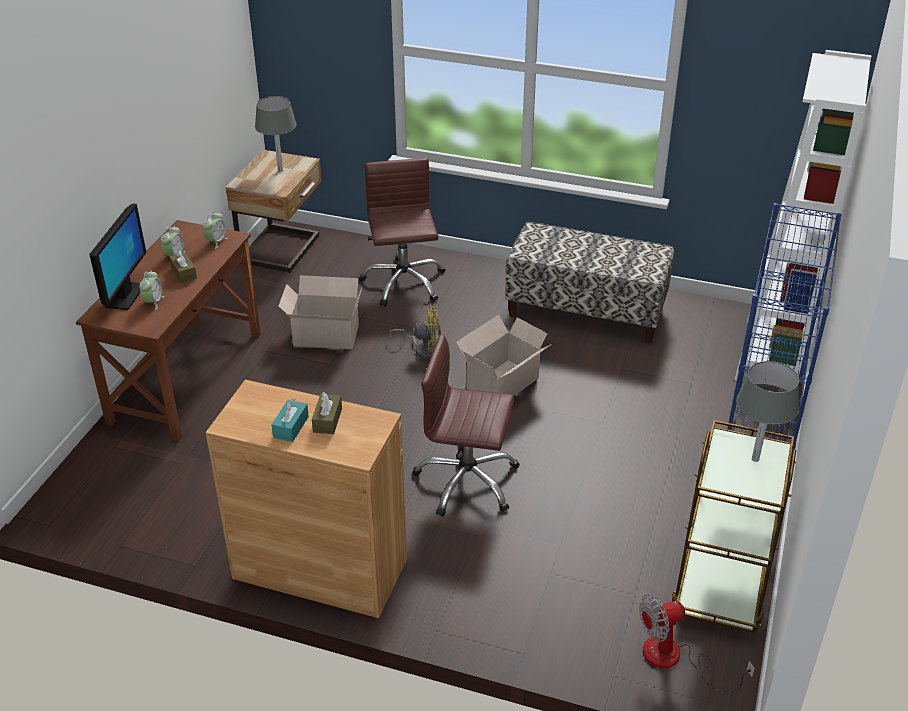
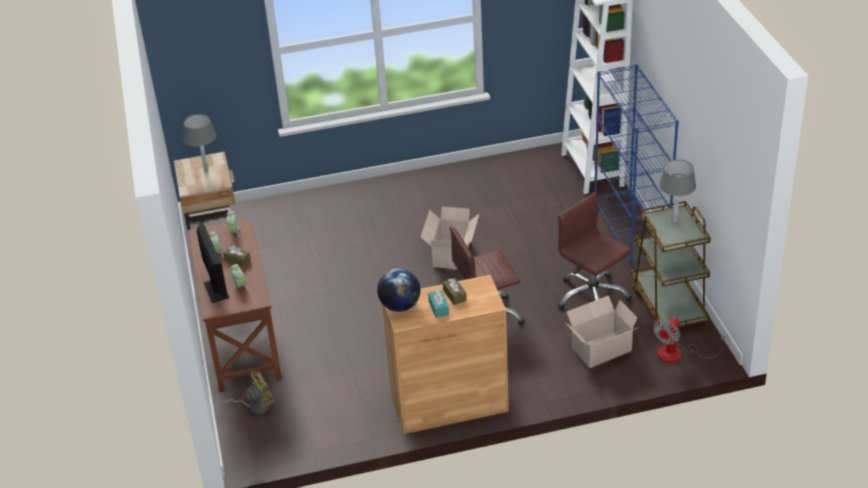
camera: 30 degrees left, 0 degrees up
cardboard box [278,275,362,349] -> cardboard box moved to [565,295,640,368]
brown office chair [359,158,445,307] -> brown office chair moved to [558,192,632,309]
yellow fan [389,307,441,359] -> yellow fan moved to [221,371,274,414]
bench [505,222,674,343] -> none
none -> globe [377,268,421,312]

